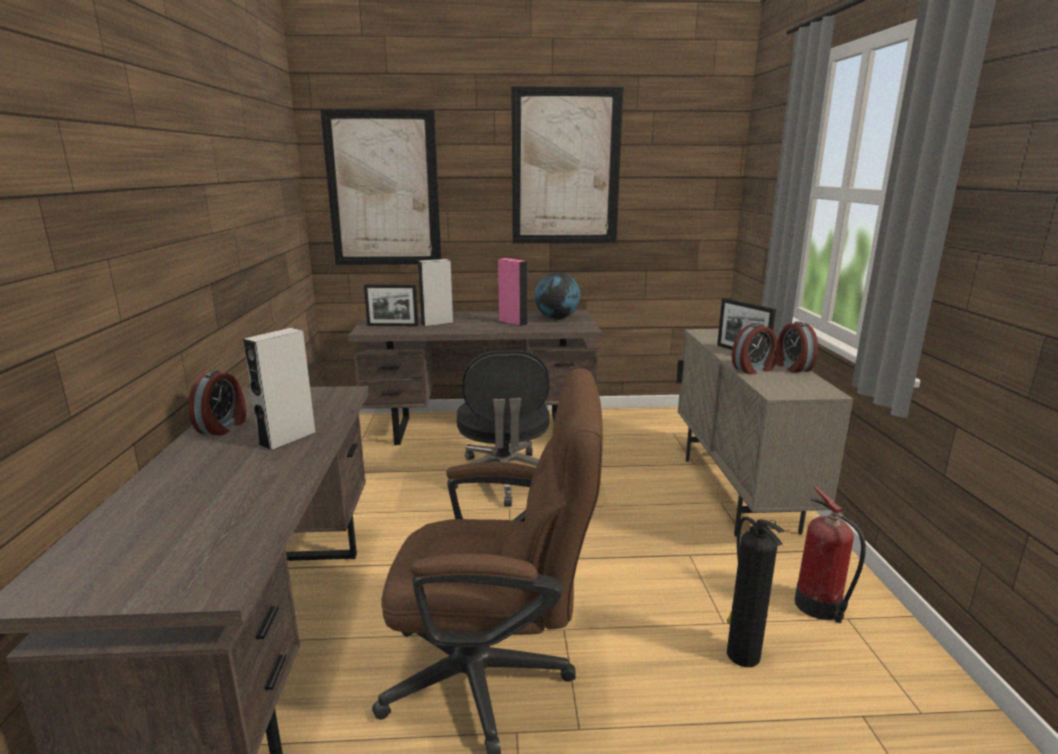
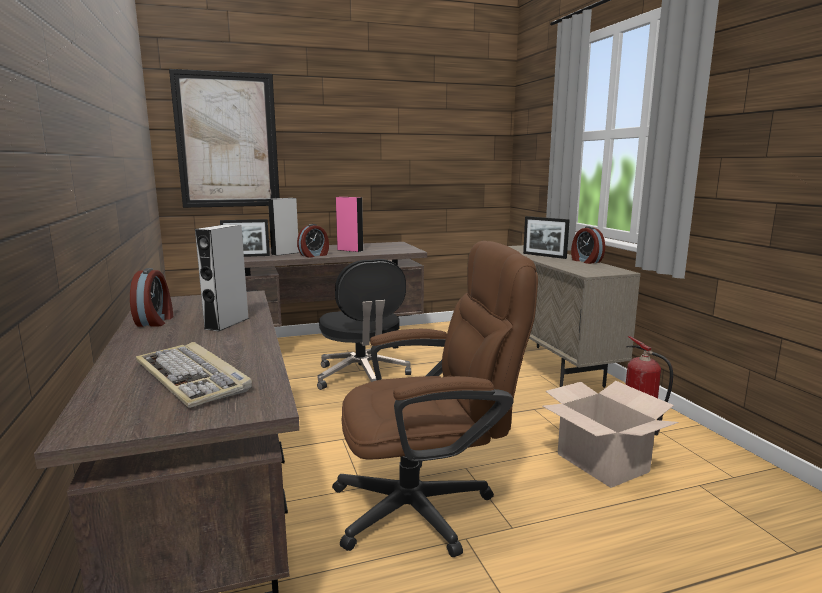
camera: 15 degrees left, 5 degrees down
picture [511,86,623,243] -> none
globe [534,272,581,320] -> none
fire extinguisher [727,516,784,667] -> cardboard box [542,381,679,488]
alarm clock [732,323,777,375] -> alarm clock moved to [297,224,329,258]
none -> keyboard [136,342,252,408]

